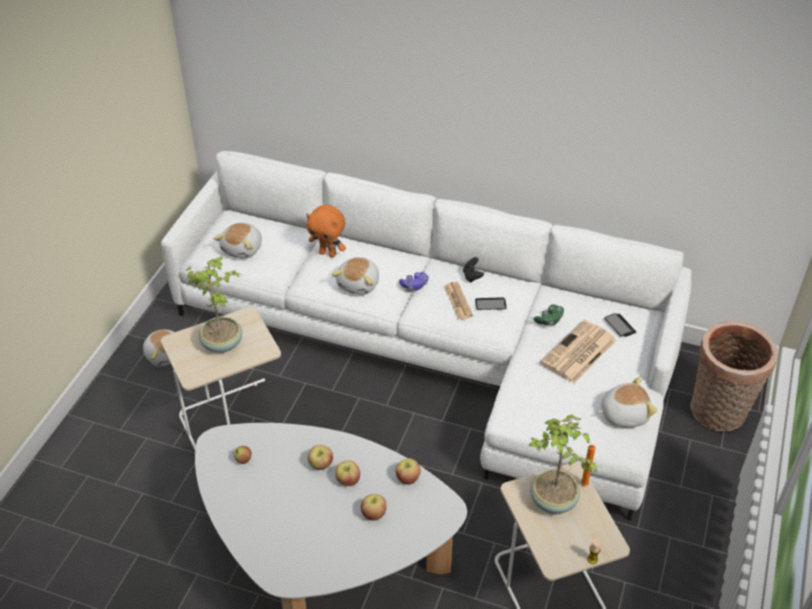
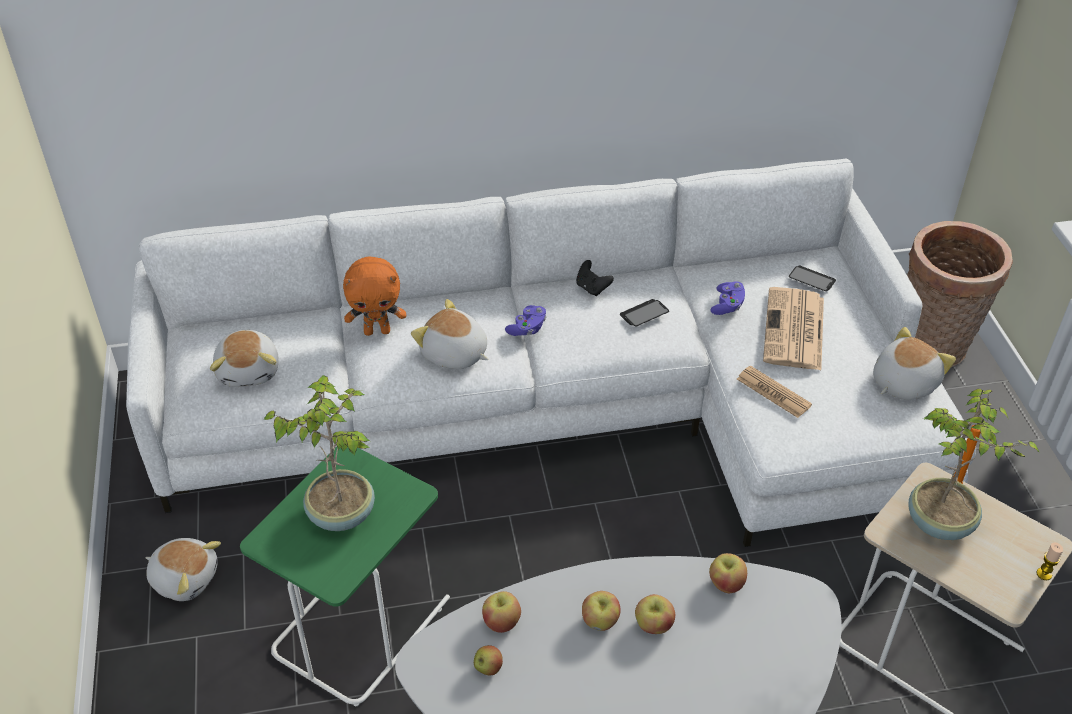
camera: 30 degrees left, 0 degrees up
beige side table [161,307,281,450] -> green side table [240,447,450,706]
plush toy [332,257,379,295] -> plush toy turned 135 degrees clockwise [411,299,489,369]
apple [361,494,387,521] -> apple moved to [482,591,521,633]
newspaper [444,282,473,319] -> newspaper moved to [737,366,812,418]
green game controller [534,305,564,325] -> purple game controller [711,281,745,315]

